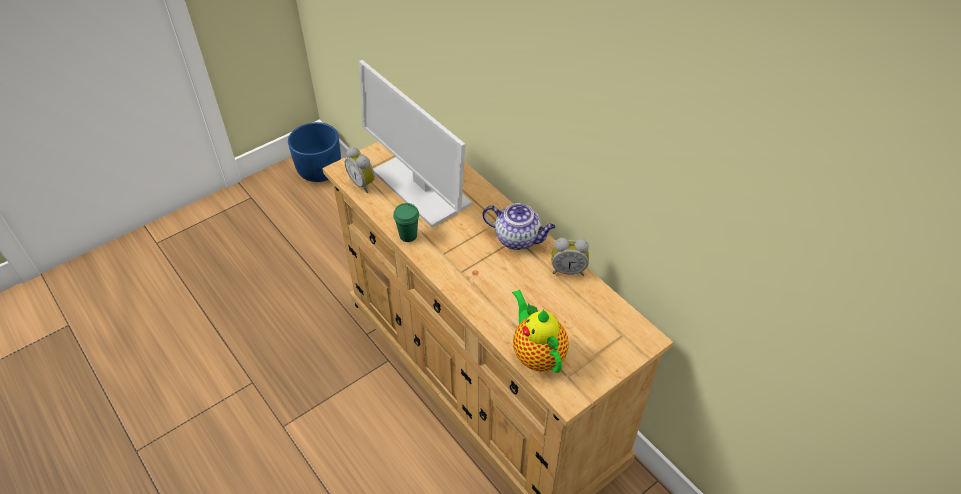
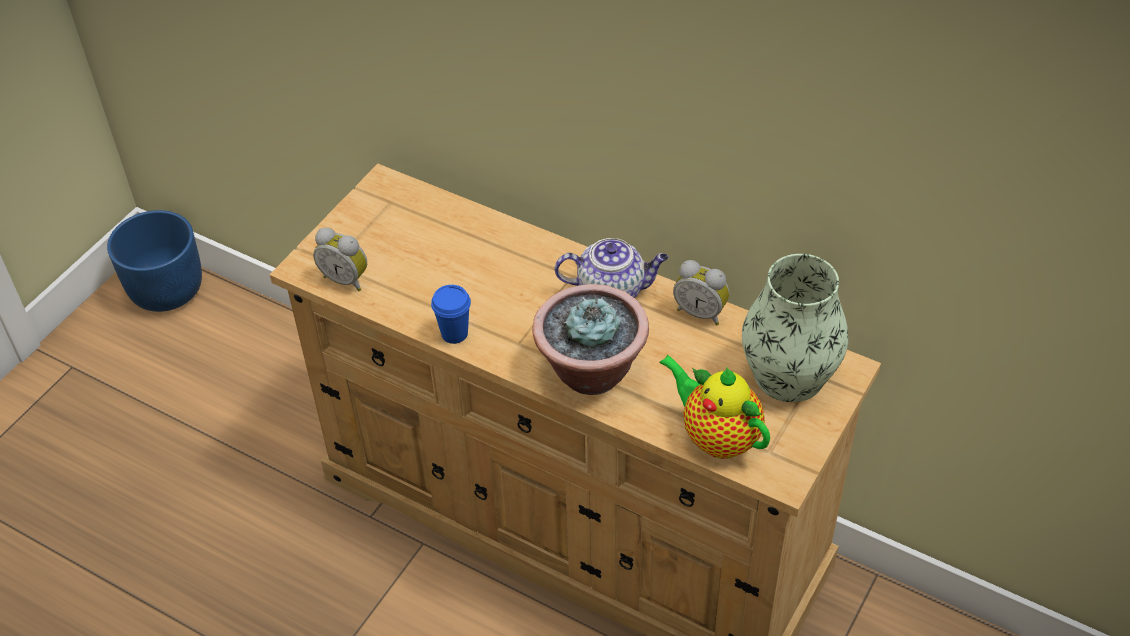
camera: 20 degrees left, 0 degrees up
monitor [359,60,472,228] -> none
green cup [393,203,419,242] -> blue cup [431,285,471,344]
alarm clock [552,238,589,276] -> alarm clock turned 45 degrees clockwise [673,260,730,326]
none -> potted plant [532,284,649,395]
none -> vase [742,254,849,402]

